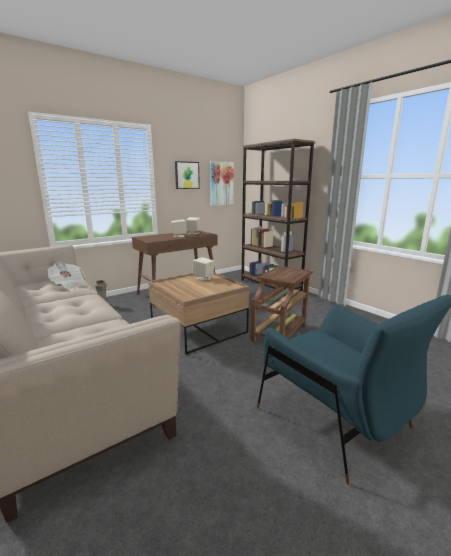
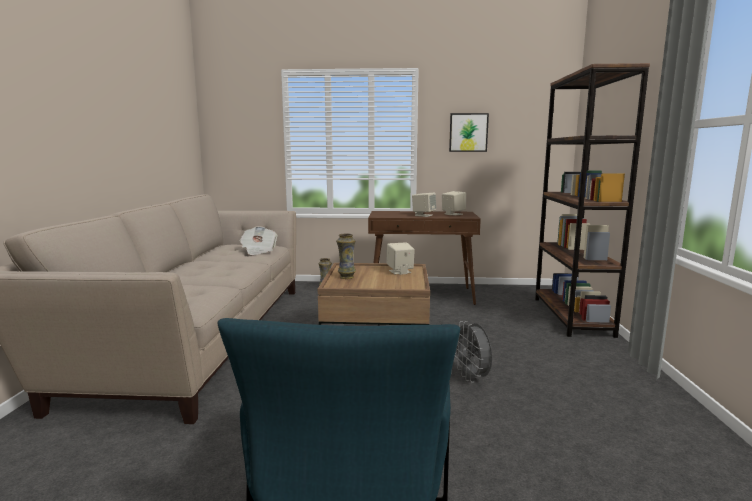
camera: 40 degrees right, 5 degrees down
picture [210,161,234,206] -> none
brown side table [251,266,313,342] -> grey fan [455,321,492,383]
none -> vase [336,234,356,279]

